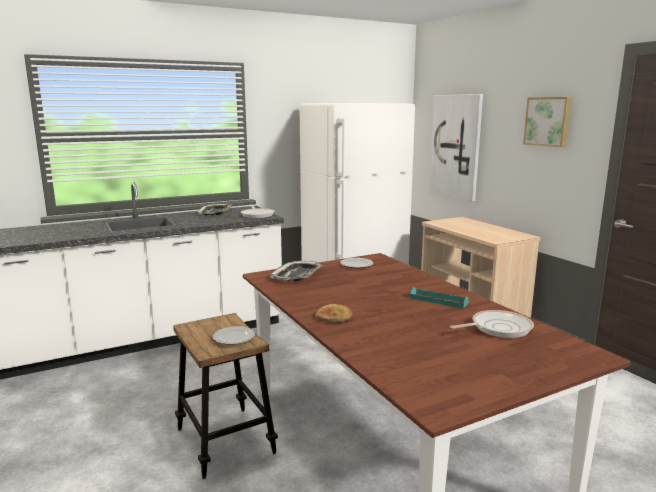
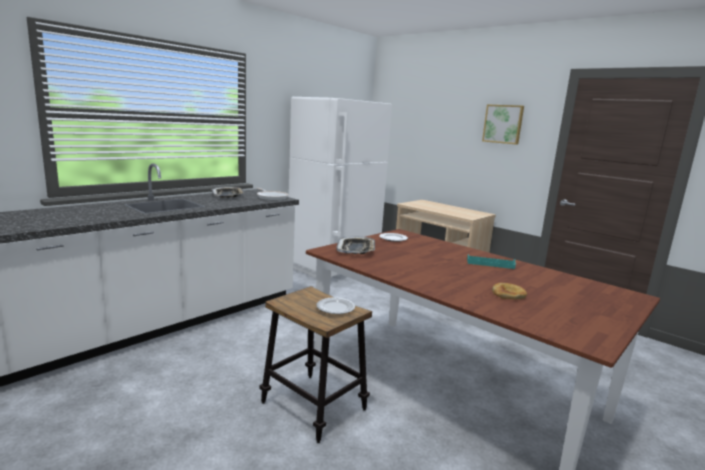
camera: 20 degrees left, 0 degrees up
bread [315,304,353,322] -> bread moved to [492,282,527,299]
picture [429,94,483,201] -> none
frying pan [450,310,534,338] -> none

